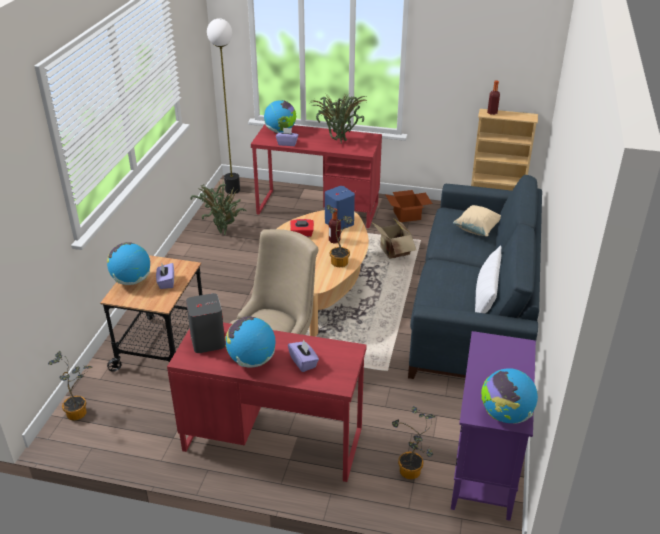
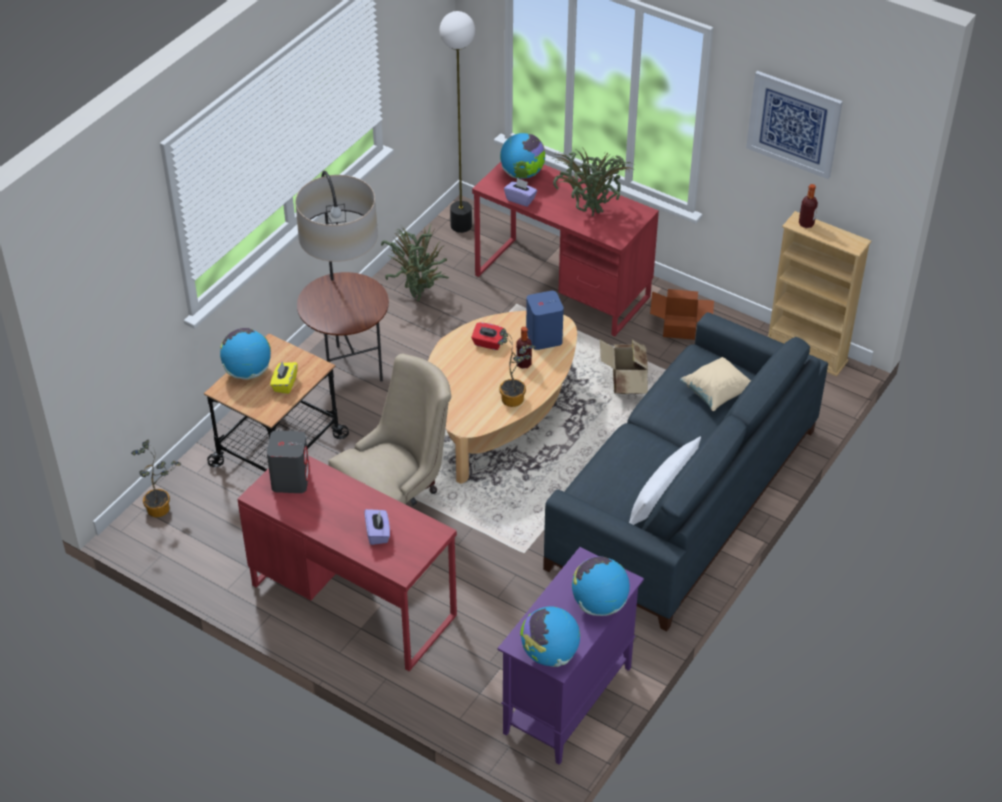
camera: 20 degrees right, 10 degrees up
purple tissue box [156,263,174,289] -> yellow tissue box [270,362,298,394]
globe [225,316,276,368] -> globe moved to [572,556,630,616]
potted plant [392,406,436,479] -> none
none -> floor lamp [295,171,389,394]
none -> picture [746,71,843,179]

